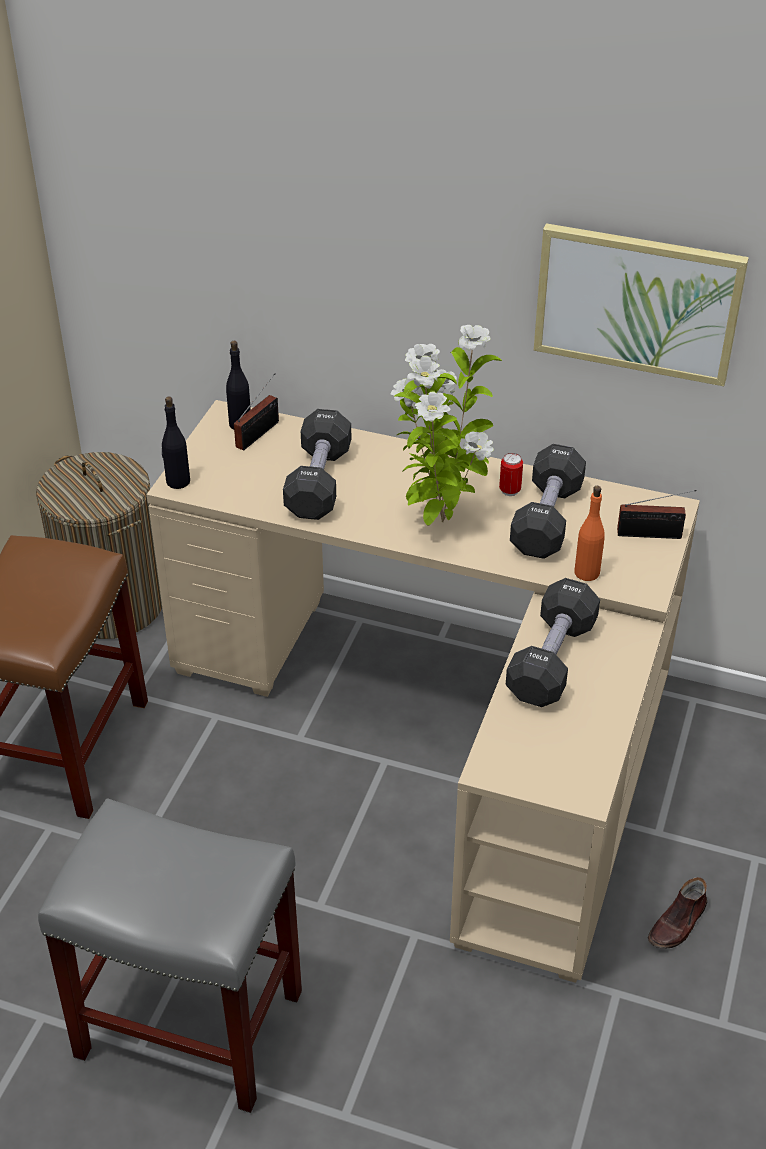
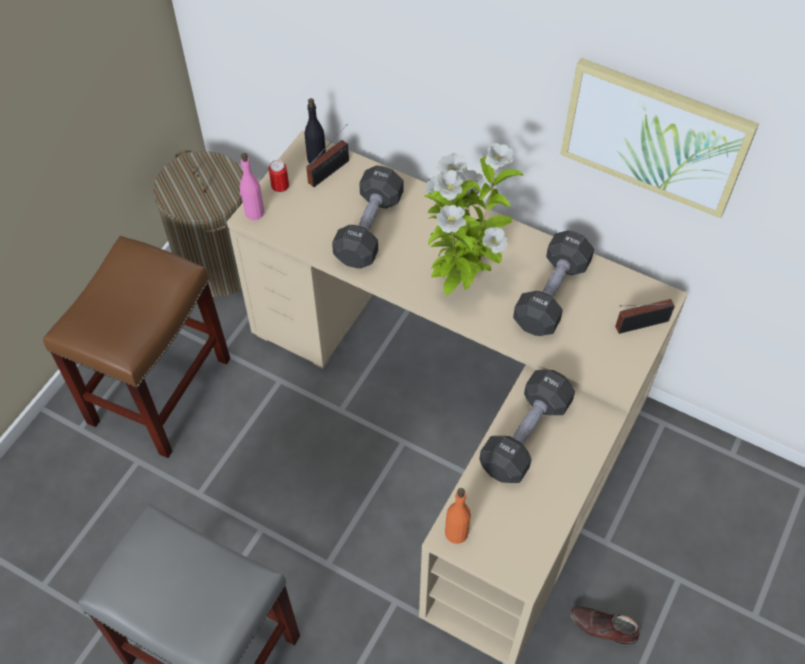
camera: 10 degrees right, 15 degrees up
black bottle [162,397,190,489] -> pink bottle [240,153,264,220]
can [499,453,523,496] -> can moved to [269,160,289,193]
orange bottle [575,486,605,581] -> orange bottle moved to [445,488,471,544]
radio [617,490,697,539] -> radio turned 150 degrees clockwise [615,299,675,334]
brown shoe [648,877,707,949] -> brown shoe turned 60 degrees clockwise [570,606,639,645]

